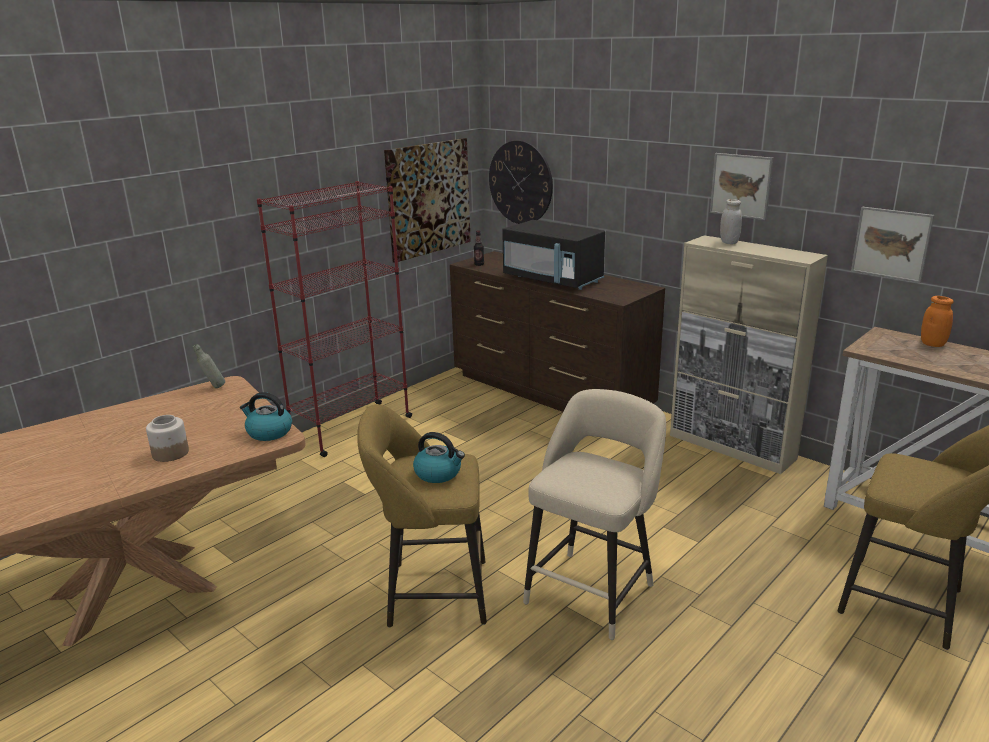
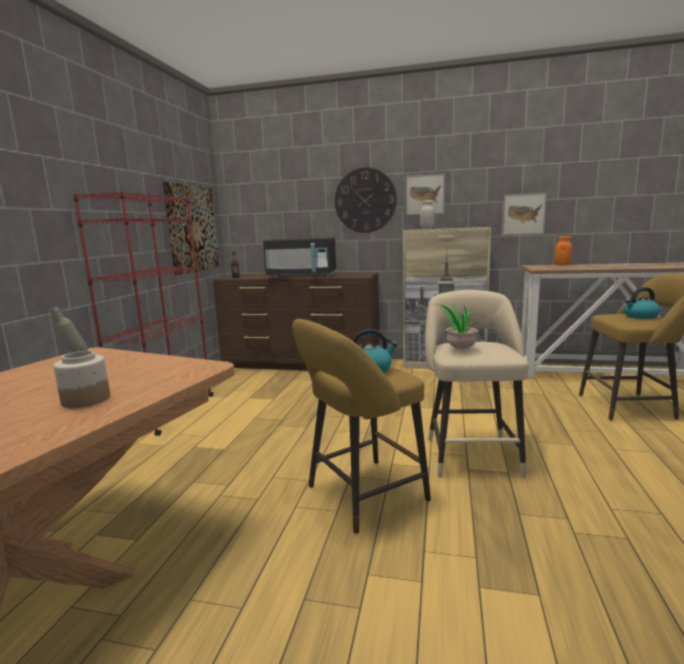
camera: 30 degrees left, 10 degrees down
kettle [240,392,292,441] -> kettle moved to [623,287,661,319]
wall clock [489,140,553,224] -> wall clock moved to [335,167,397,233]
none -> potted plant [435,304,484,349]

